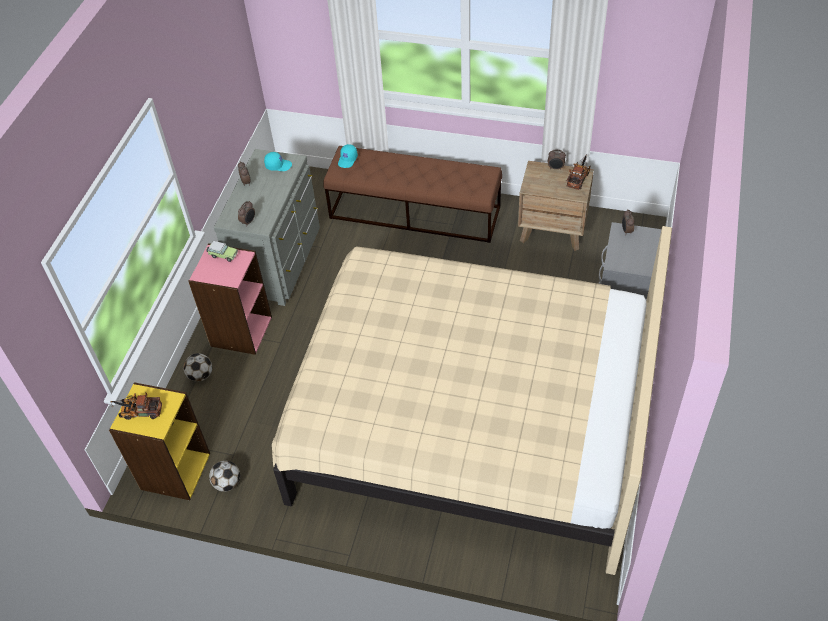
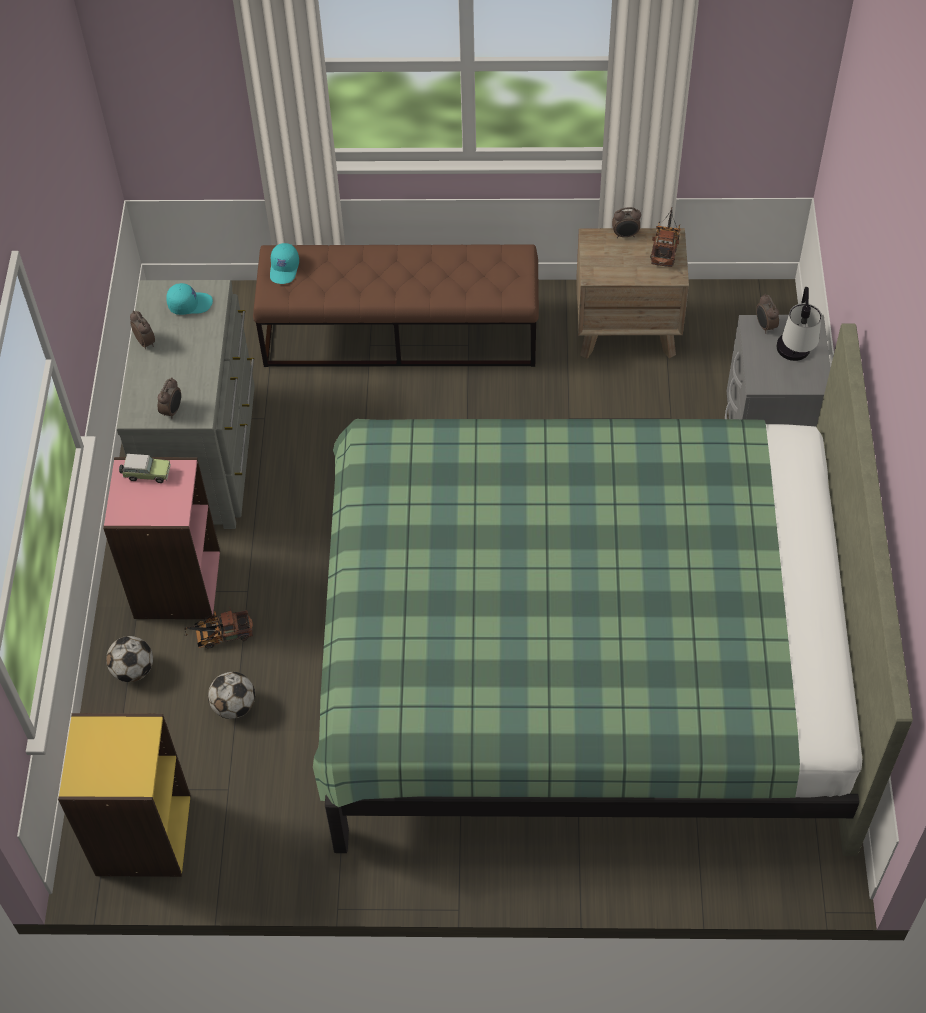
camera: 15 degrees left, 5 degrees up
toy truck [110,393,162,420] -> toy truck moved to [185,606,253,648]
football [209,461,240,492] -> football moved to [208,672,255,719]
beige bed [272,226,672,575] -> green bed [313,324,913,856]
none -> table lamp [777,287,822,361]

